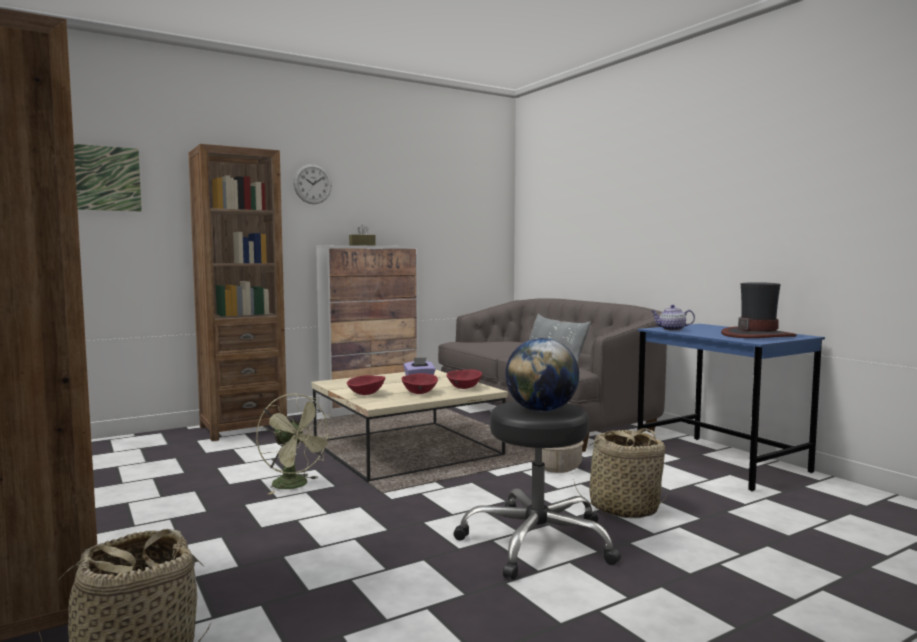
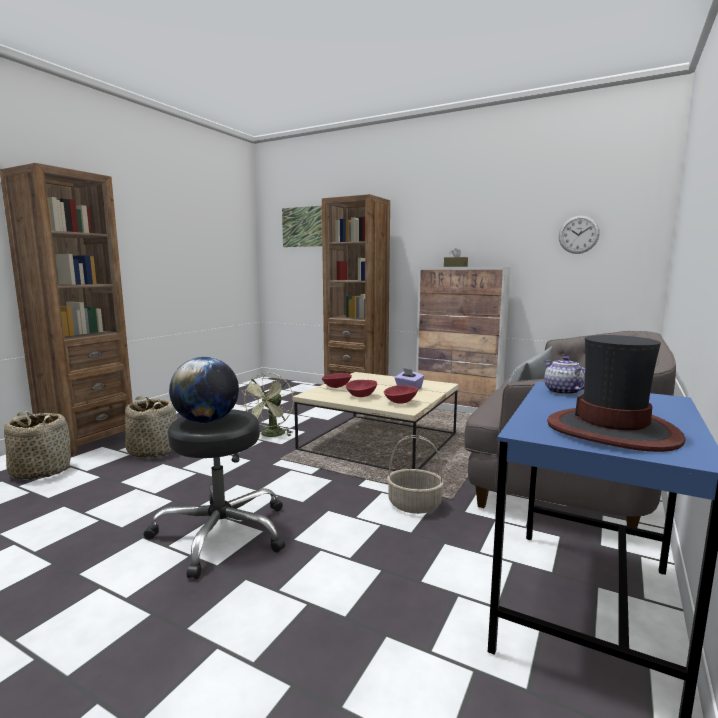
camera: 60 degrees right, 5 degrees up
wall clock [293,164,332,204] -> wall clock moved to [559,215,600,254]
basket [573,428,670,518] -> basket moved to [125,396,177,458]

